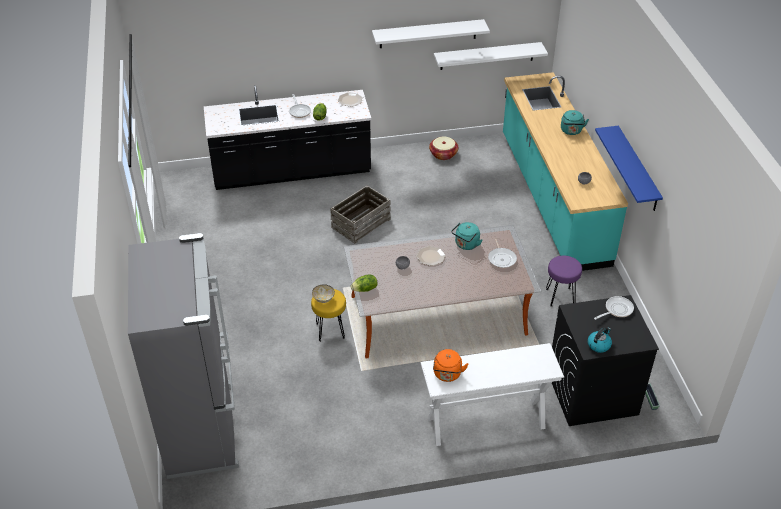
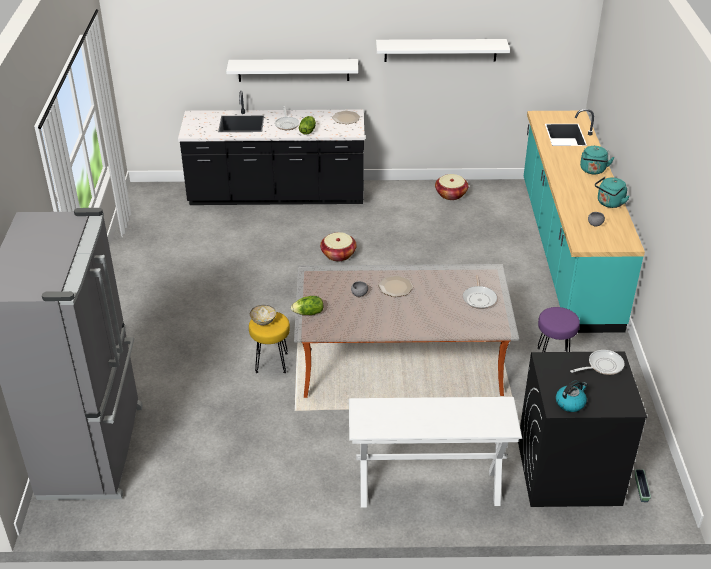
camera: 10 degrees right, 5 degrees down
crate [330,185,391,244] -> basket [320,232,357,261]
orange kettle [433,349,469,382] -> none
white shelf [434,42,548,70] -> white shelf moved to [226,59,358,82]
turquoise kettle [451,222,482,250] -> turquoise kettle moved to [595,177,630,208]
blue shelf [595,126,663,211] -> none

